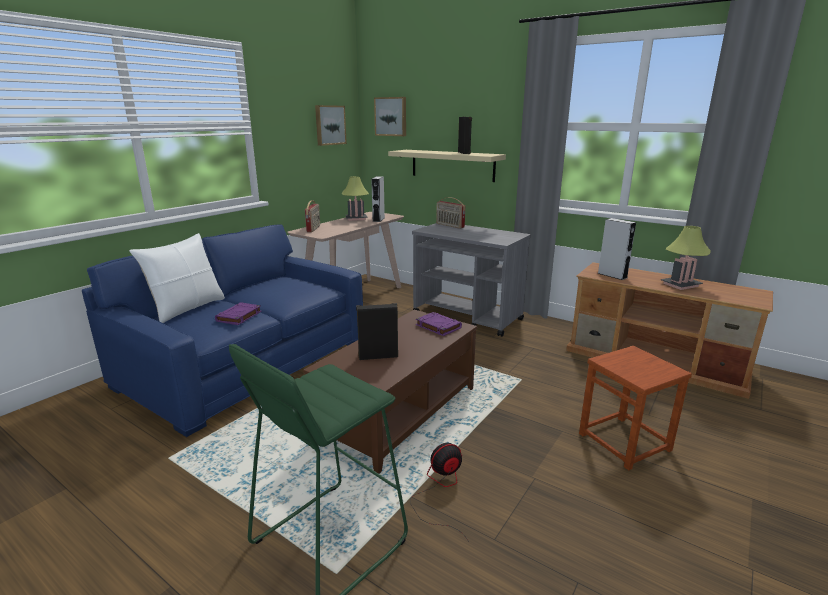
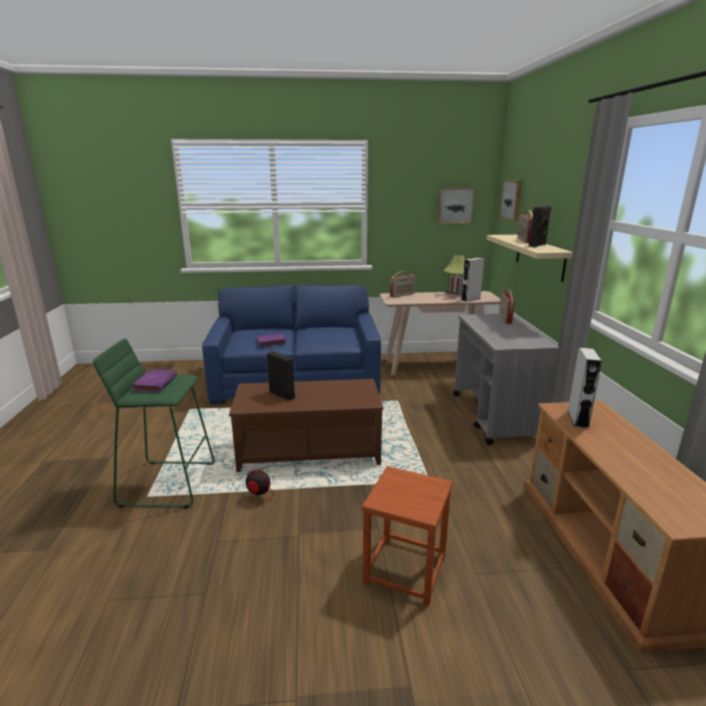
camera: 50 degrees right, 0 degrees up
white pillow [129,233,225,323] -> none
purple book [416,312,462,336] -> purple book moved to [132,369,177,392]
table lamp [661,226,711,290] -> none
none -> radio [517,210,533,243]

